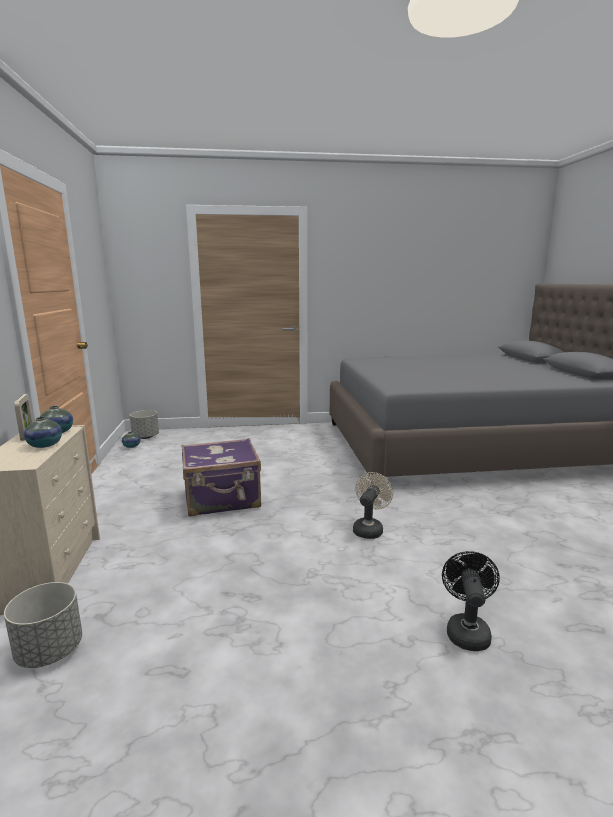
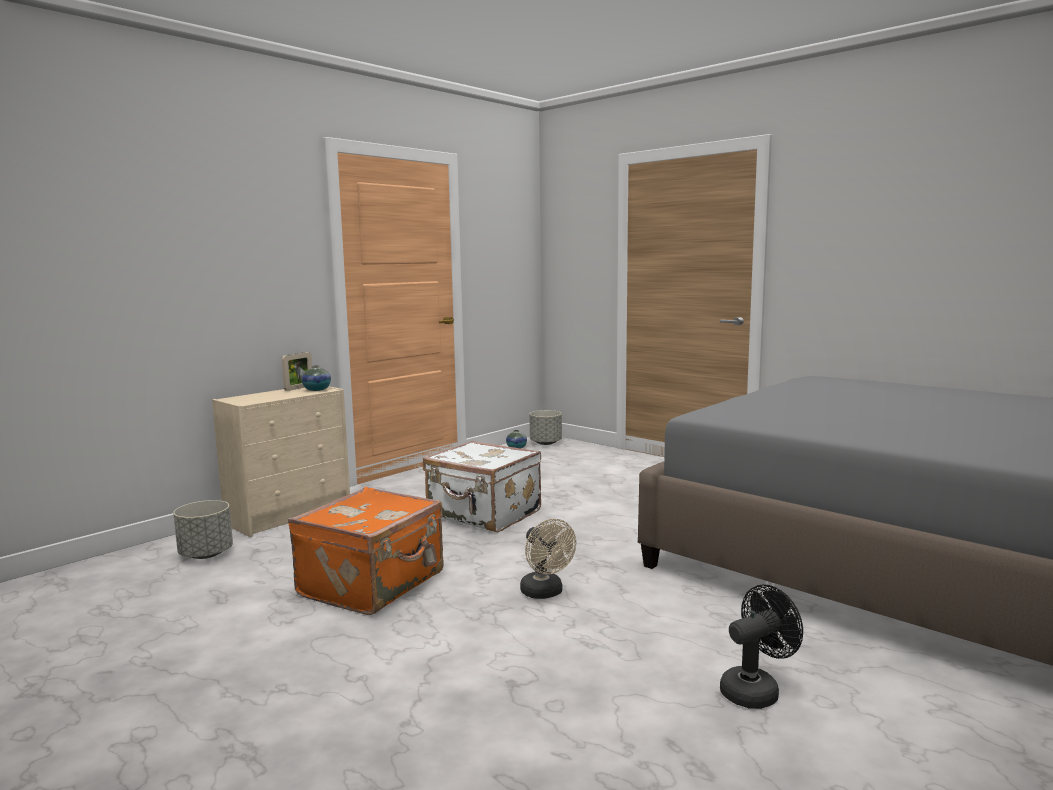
camera: 50 degrees right, 5 degrees down
vase [24,417,62,448] -> none
purple suitcase [182,438,261,516] -> white suitcase [423,441,541,532]
beige fan [353,472,393,539] -> beige fan turned 75 degrees clockwise [520,519,576,599]
black fan [442,551,500,651] -> black fan moved to [720,585,803,709]
none -> orange suitcase [288,487,444,615]

